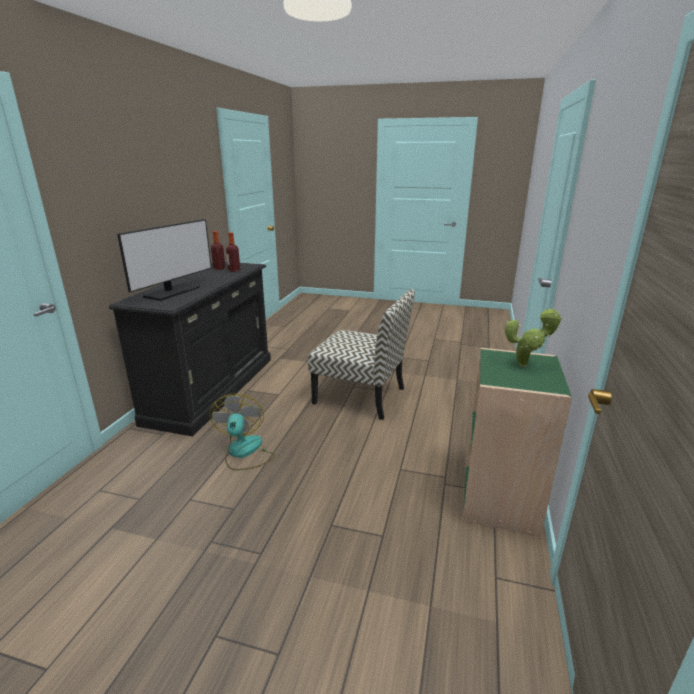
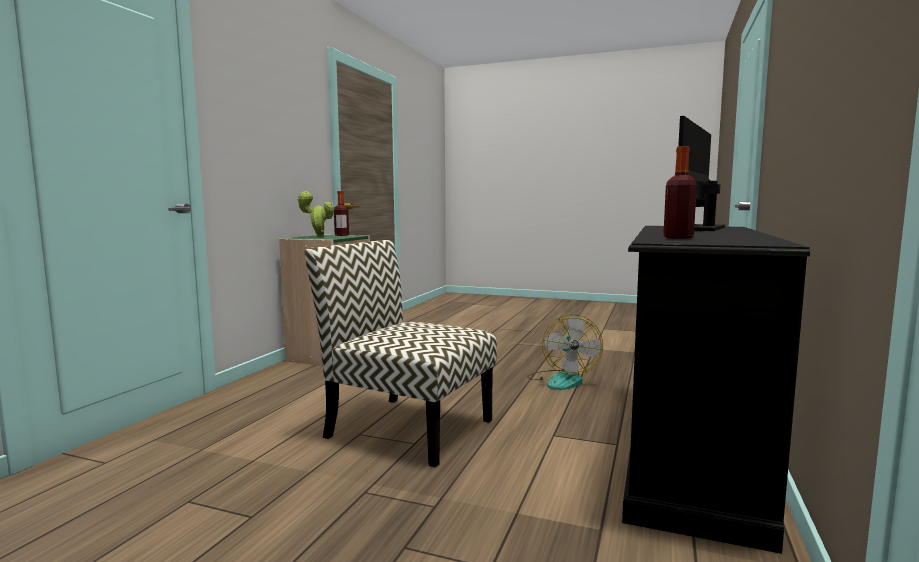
camera: 175 degrees left, 15 degrees down
bottle [211,231,225,270] -> bottle moved to [334,191,349,236]

